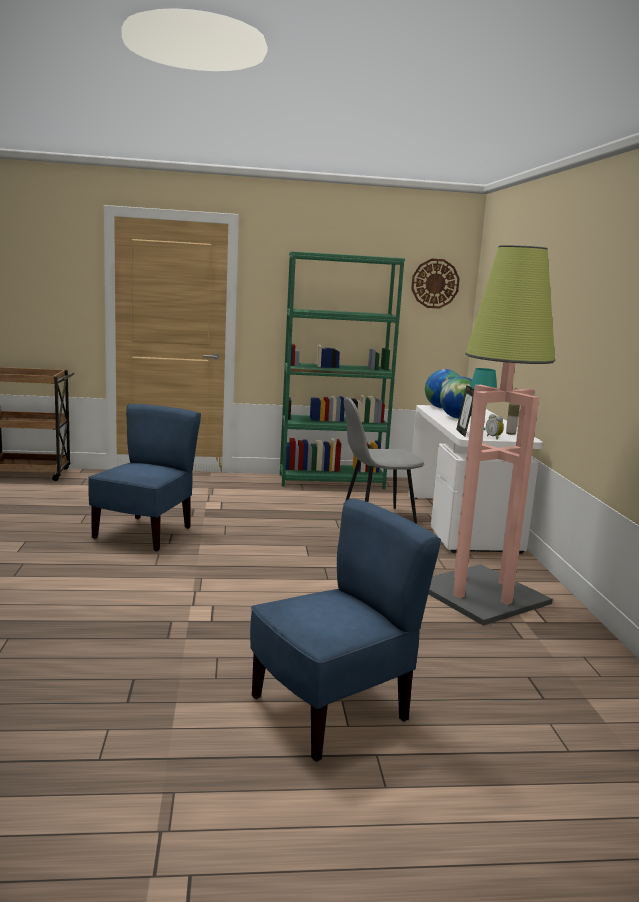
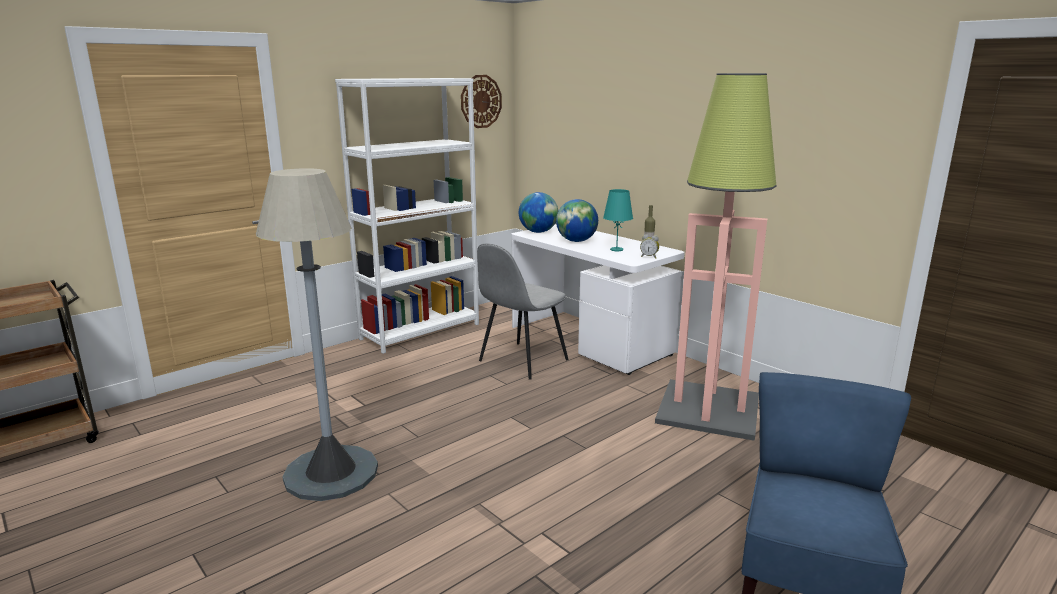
camera: 35 degrees left, 5 degrees up
blue chair [88,404,201,551] -> grey floor lamp [256,168,378,501]
green bookcase [280,251,405,489] -> white bookcase [335,78,479,354]
picture frame [456,385,474,437] -> none

